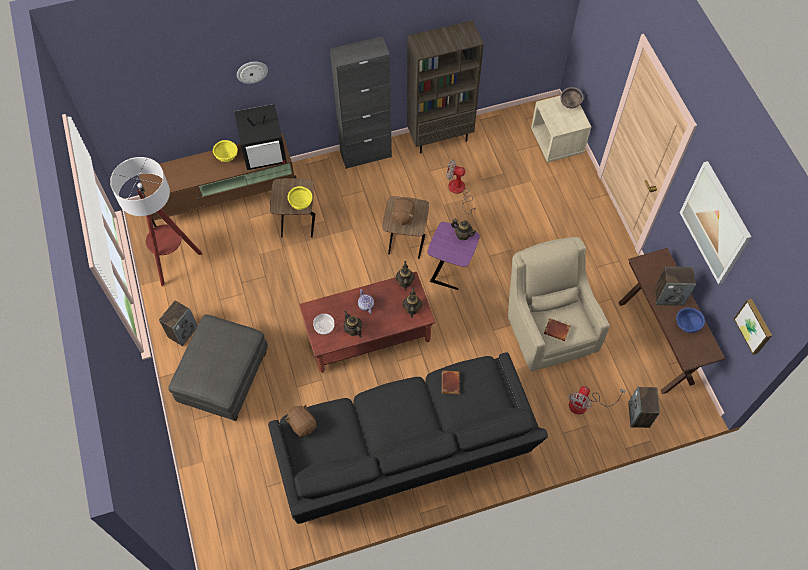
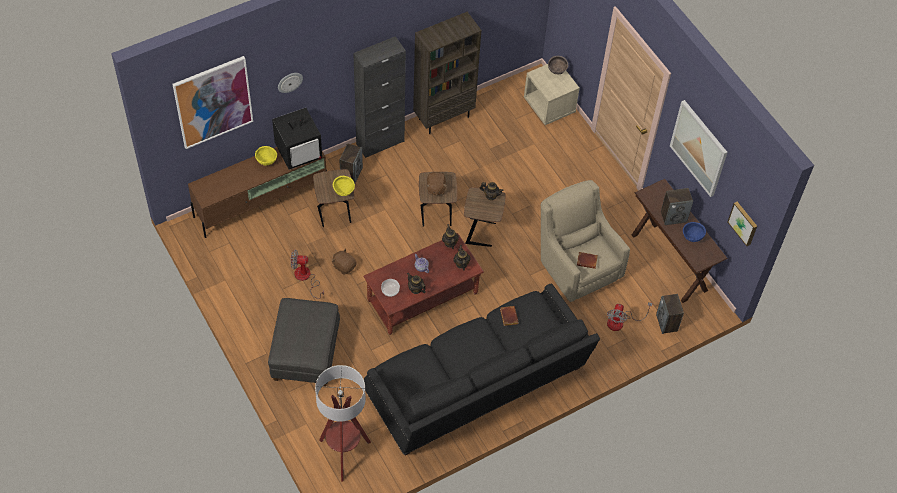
camera: 15 degrees left, 5 degrees down
floor lamp [110,157,202,286] -> floor lamp moved to [315,365,371,482]
speaker [159,300,198,346] -> speaker moved to [339,143,363,183]
brown plush toy [285,404,317,437] -> brown plush toy moved to [332,249,357,275]
purple side table [427,222,480,290] -> brown side table [464,187,506,247]
fan [446,159,476,214] -> fan moved to [291,250,324,299]
none -> picture [173,56,253,149]

